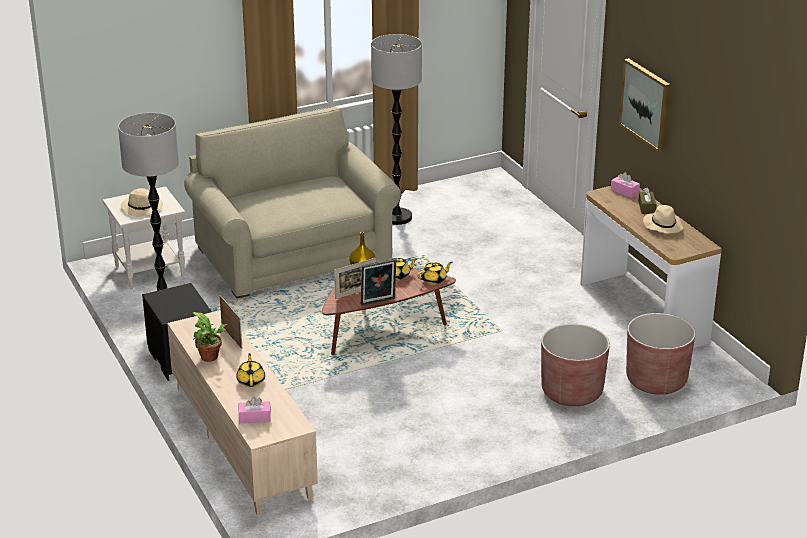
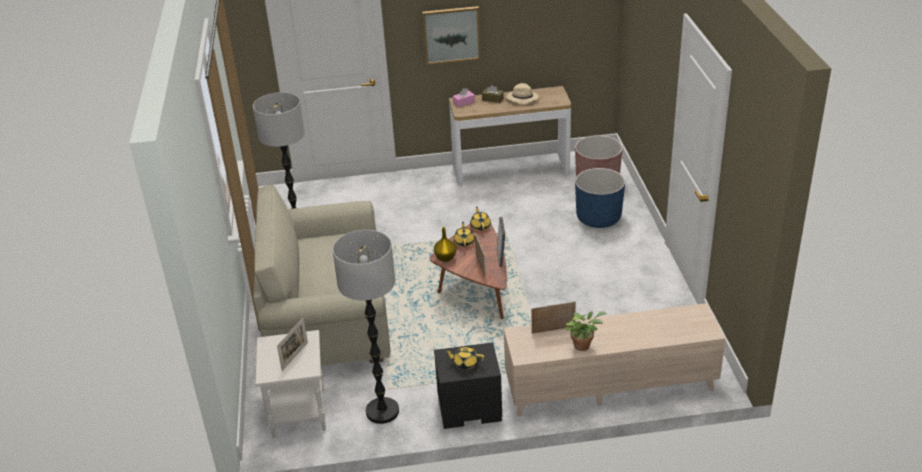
camera: 70 degrees left, 5 degrees up
beige hat [121,188,163,217] -> picture frame [277,318,308,371]
yellow teapot [236,353,265,387] -> yellow teapot moved to [445,346,484,370]
pink tissue box [238,397,271,423] -> none
brown planter [541,324,610,406] -> blue planter [575,168,625,228]

